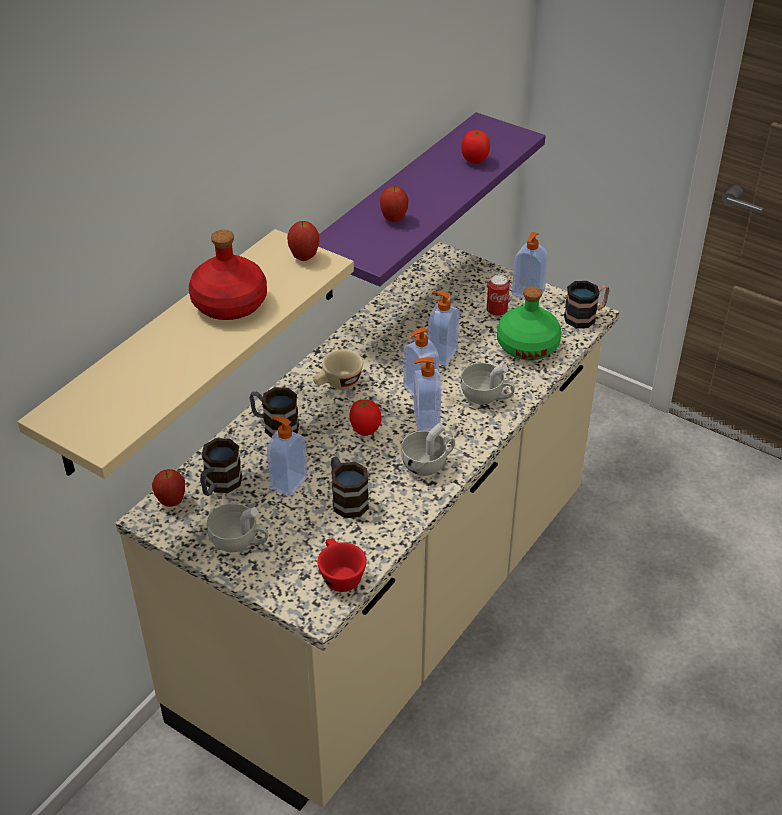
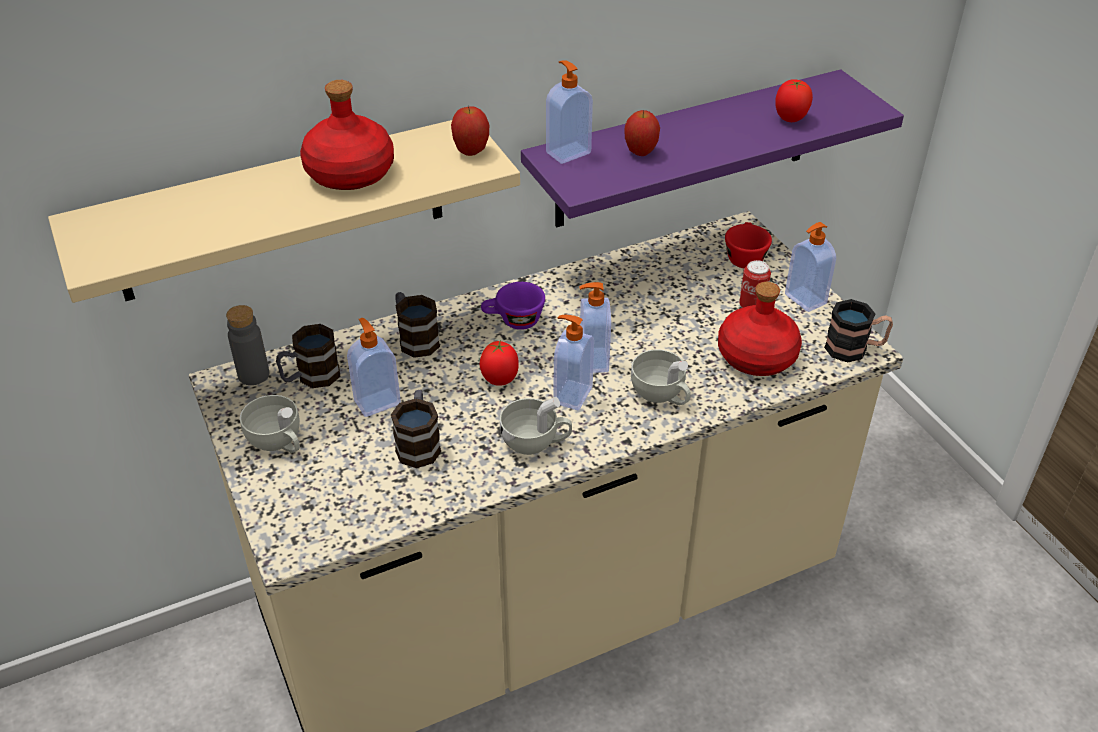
camera: 30 degrees right, 0 degrees up
apple [152,469,185,507] -> grey bottle [226,305,269,385]
beige cup [313,349,363,390] -> purple cup [481,282,545,330]
red cup [317,538,367,592] -> red cup moved to [725,222,772,268]
soap dispenser [428,291,459,366] -> soap dispenser moved to [546,60,593,164]
green bottle [497,286,562,360] -> red bottle [718,282,802,376]

